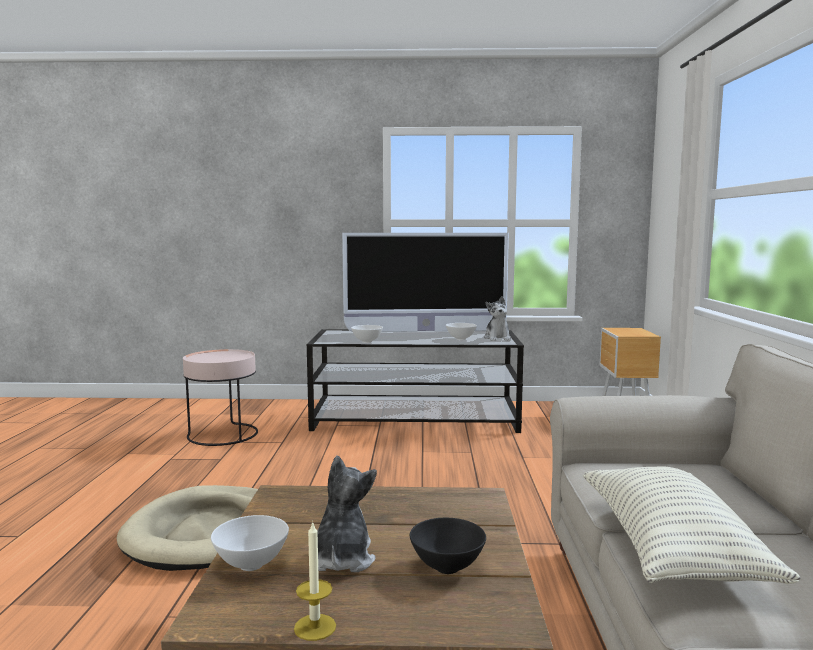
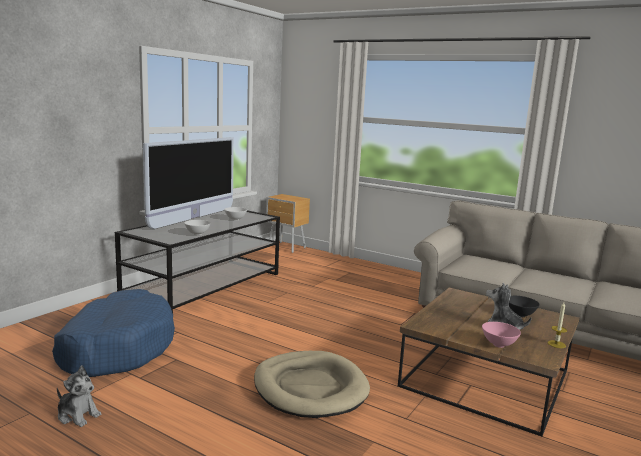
camera: 60 degrees left, 5 degrees up
pink side table [183,349,258,446] -> blue dog bed [52,289,175,377]
white bowl [211,515,289,571] -> pink bowl [482,322,521,348]
plush toy [484,296,511,341] -> plush toy moved to [57,365,101,427]
pillow [583,466,801,584] -> none

